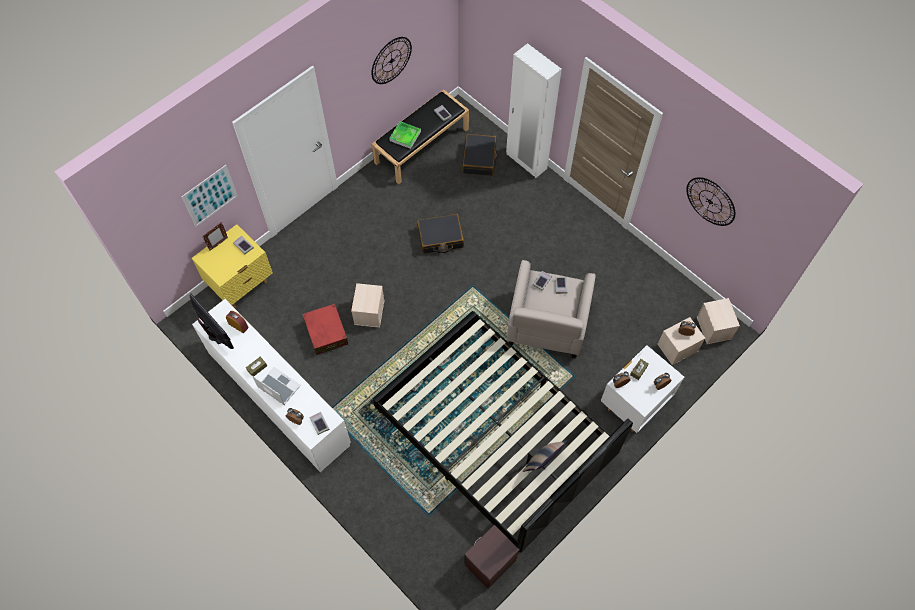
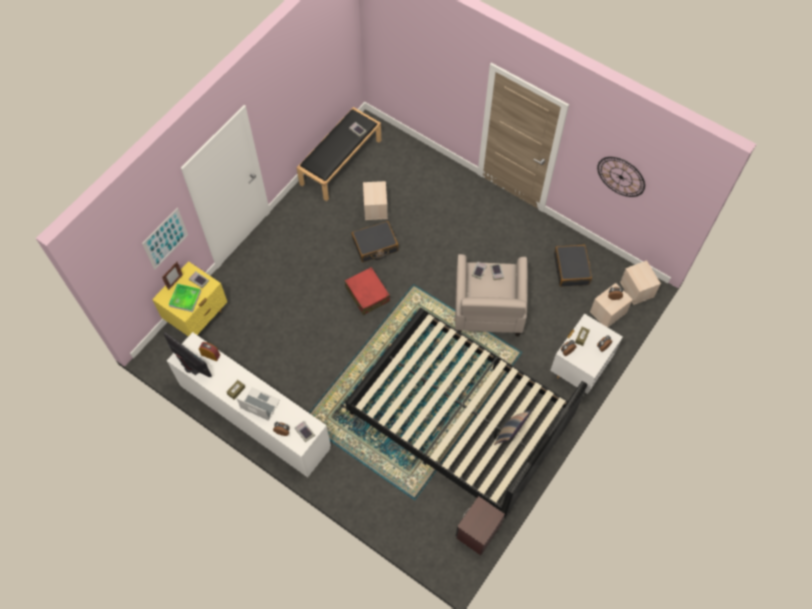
camera: 10 degrees left, 0 degrees up
red suitcase [302,304,348,355] -> red suitcase moved to [345,267,390,315]
beige storage box [351,283,385,328] -> beige storage box moved to [363,181,388,220]
wall clock [371,37,412,84] -> none
tray [389,121,421,149] -> tray moved to [168,284,201,312]
black suitcase [462,134,497,176] -> black suitcase moved to [554,245,592,287]
white wardrobe [506,43,562,178] -> none

